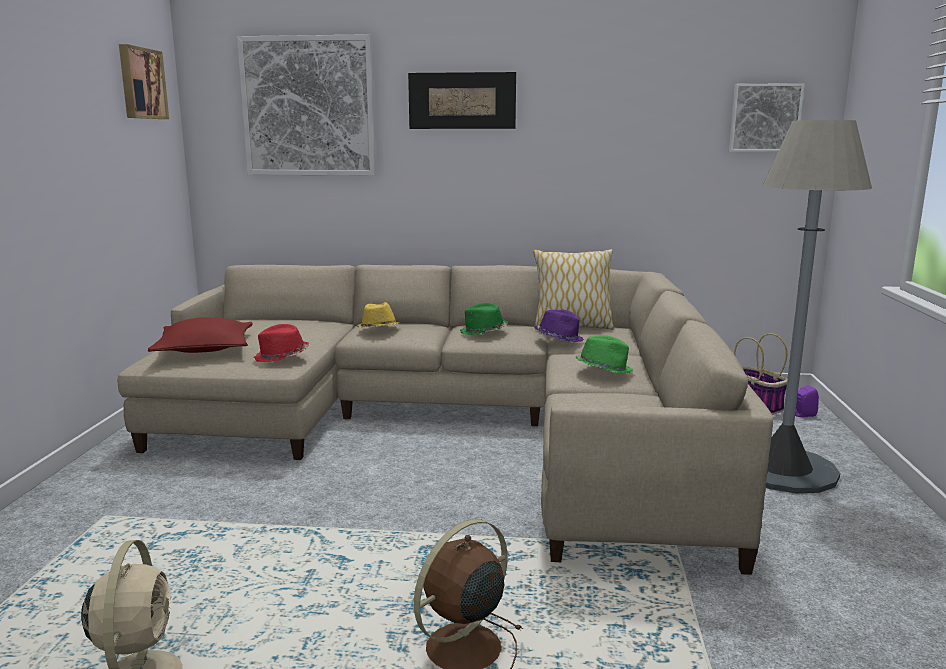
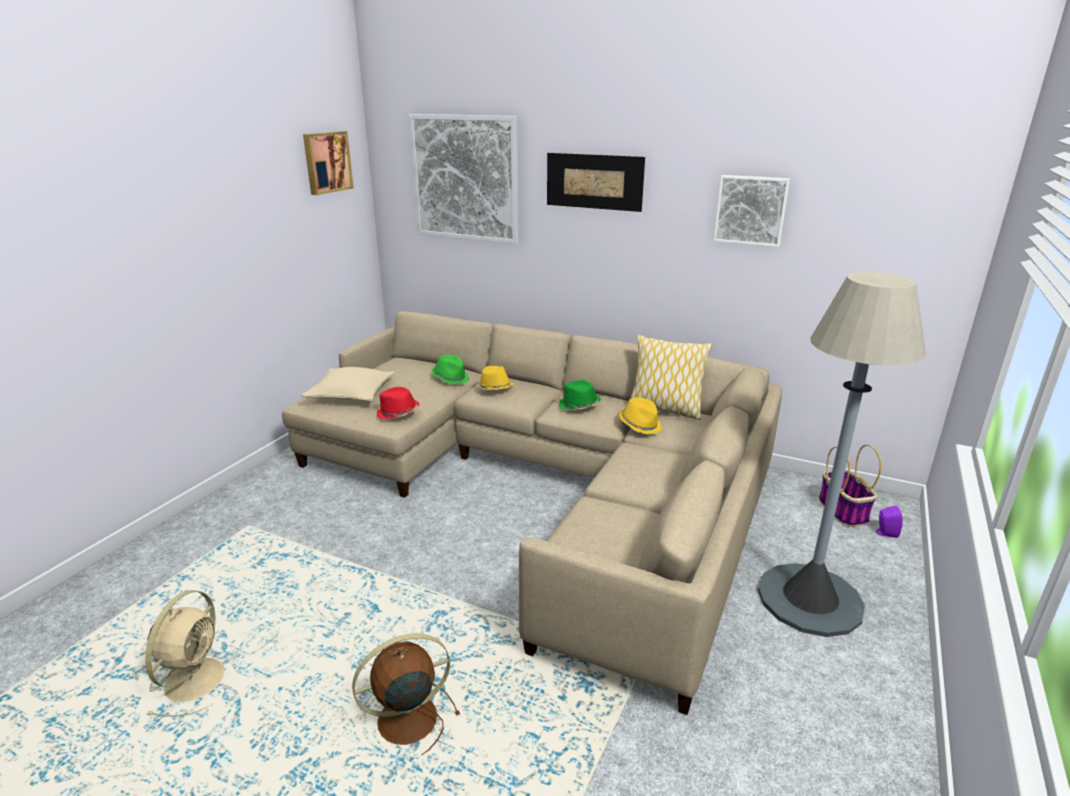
camera: 20 degrees right, 10 degrees up
red pillow [148,317,253,353] -> beige pillow [301,367,395,401]
purple hat [535,310,584,342] -> yellow hat [619,398,662,434]
green hat [575,336,634,374] -> green hat moved to [432,355,469,384]
picture [729,83,805,152] -> picture moved to [714,175,790,247]

